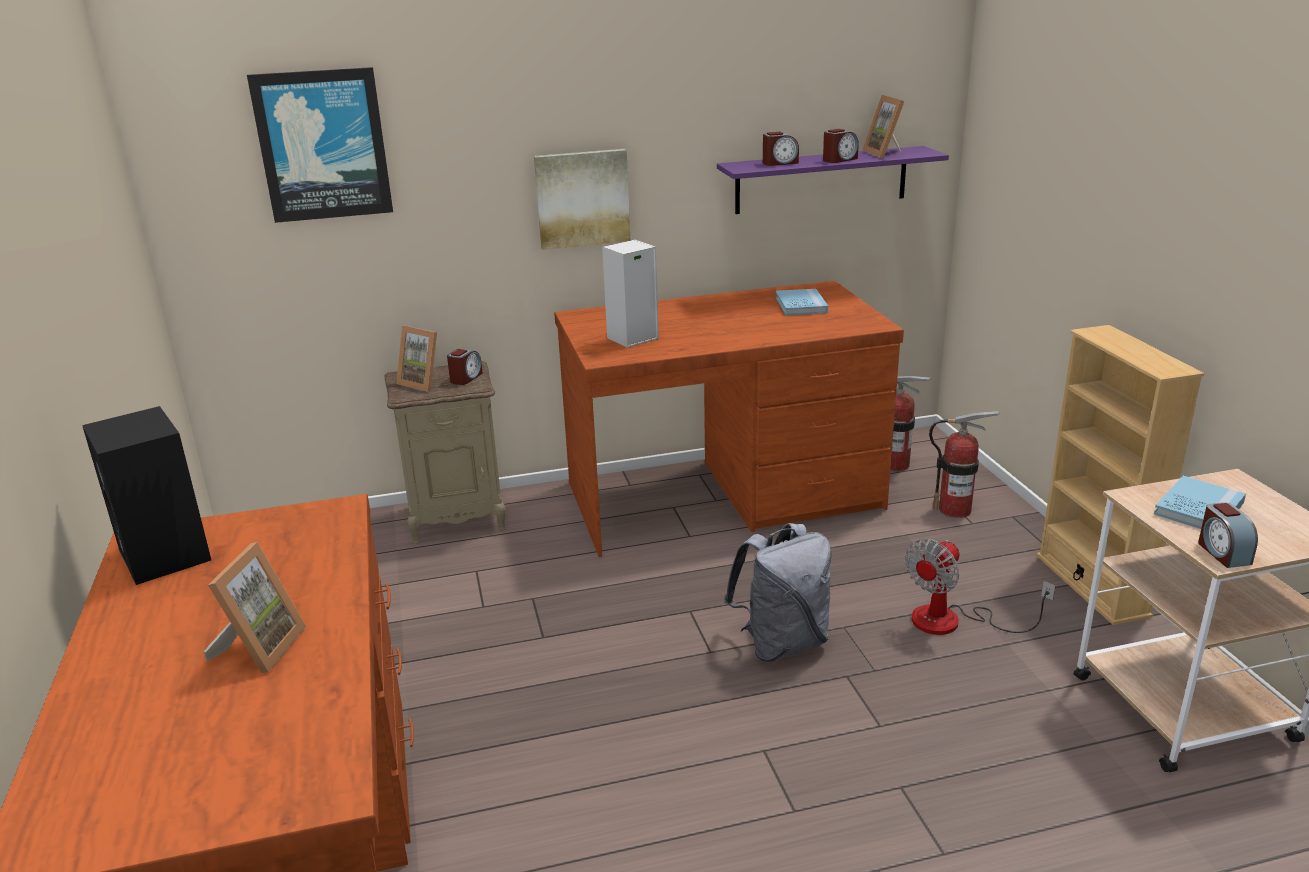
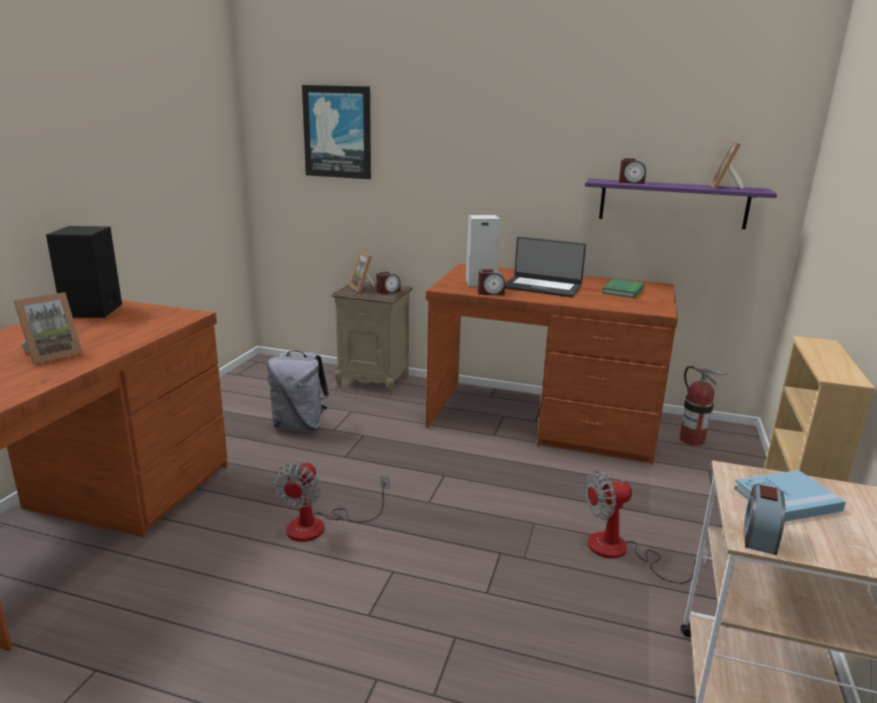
camera: 30 degrees right, 5 degrees down
picture [534,149,630,250] -> none
grey backpack [724,523,831,662] -> grey backpack moved to [267,351,329,431]
blue book [776,289,828,316] -> green book [602,279,644,298]
alarm clock [823,129,859,163] -> alarm clock moved to [478,269,505,295]
fire extinguisher [929,411,999,518] -> none
none -> fan [273,461,389,542]
none -> laptop [505,237,586,297]

